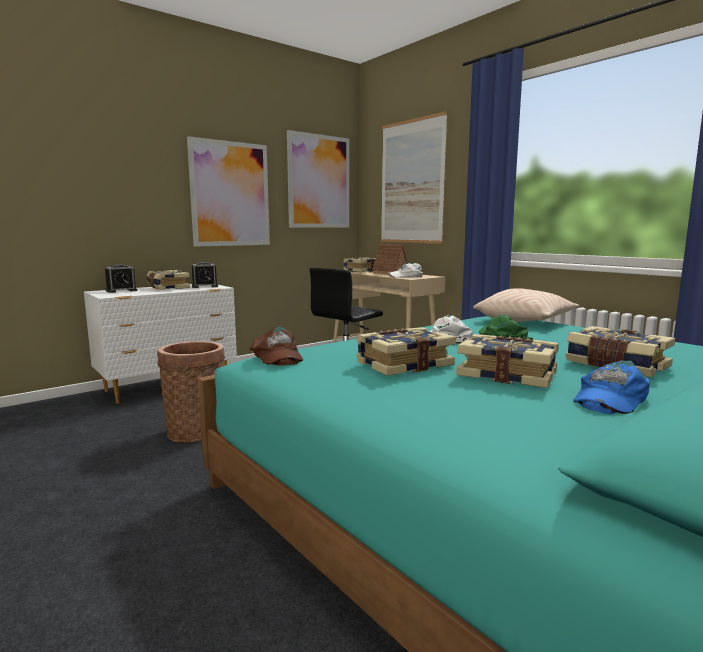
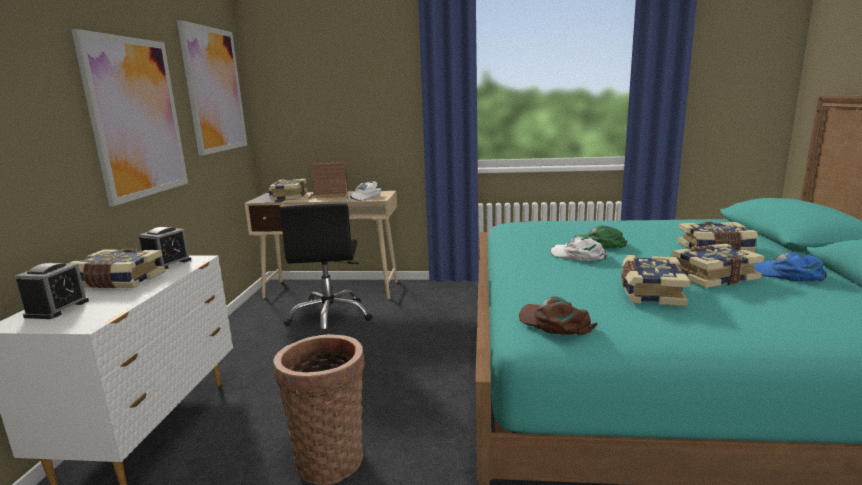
camera: 45 degrees left, 5 degrees up
brown cap [250,327,303,366] -> brown cap turned 150 degrees counterclockwise [519,297,598,335]
picture [381,111,448,244] -> none
beige pillow [473,288,580,322] -> none
blue cap [573,360,650,414] -> blue cap turned 135 degrees clockwise [752,252,827,282]

